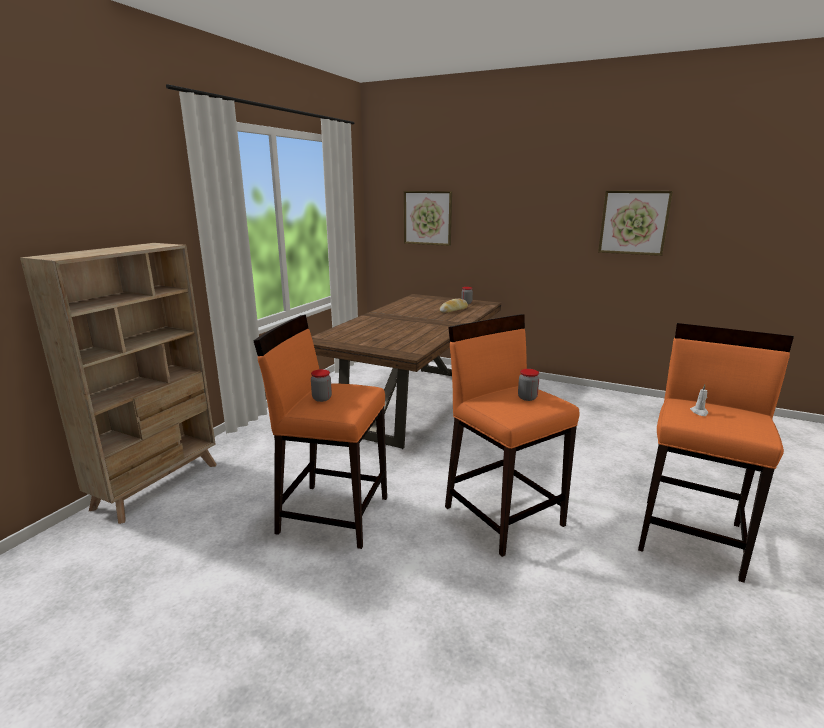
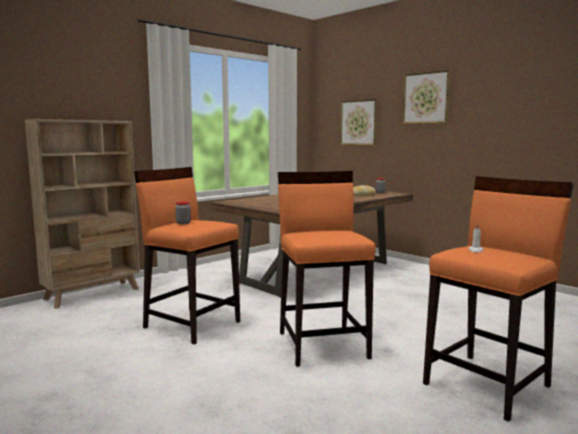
camera: 20 degrees right, 10 degrees down
jar [518,369,539,401] -> none
picture [598,191,673,256] -> picture moved to [402,70,450,124]

